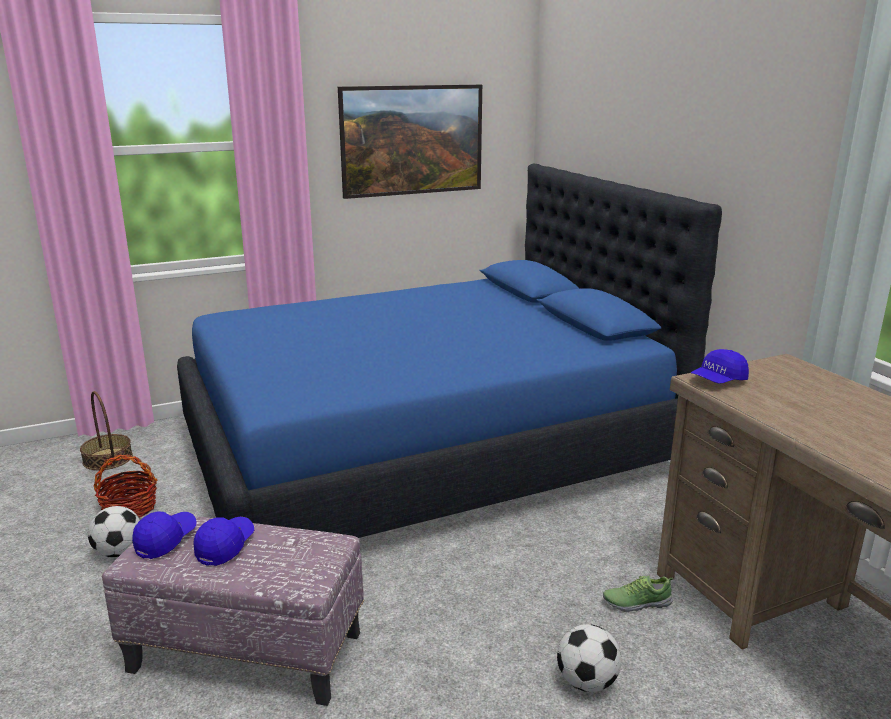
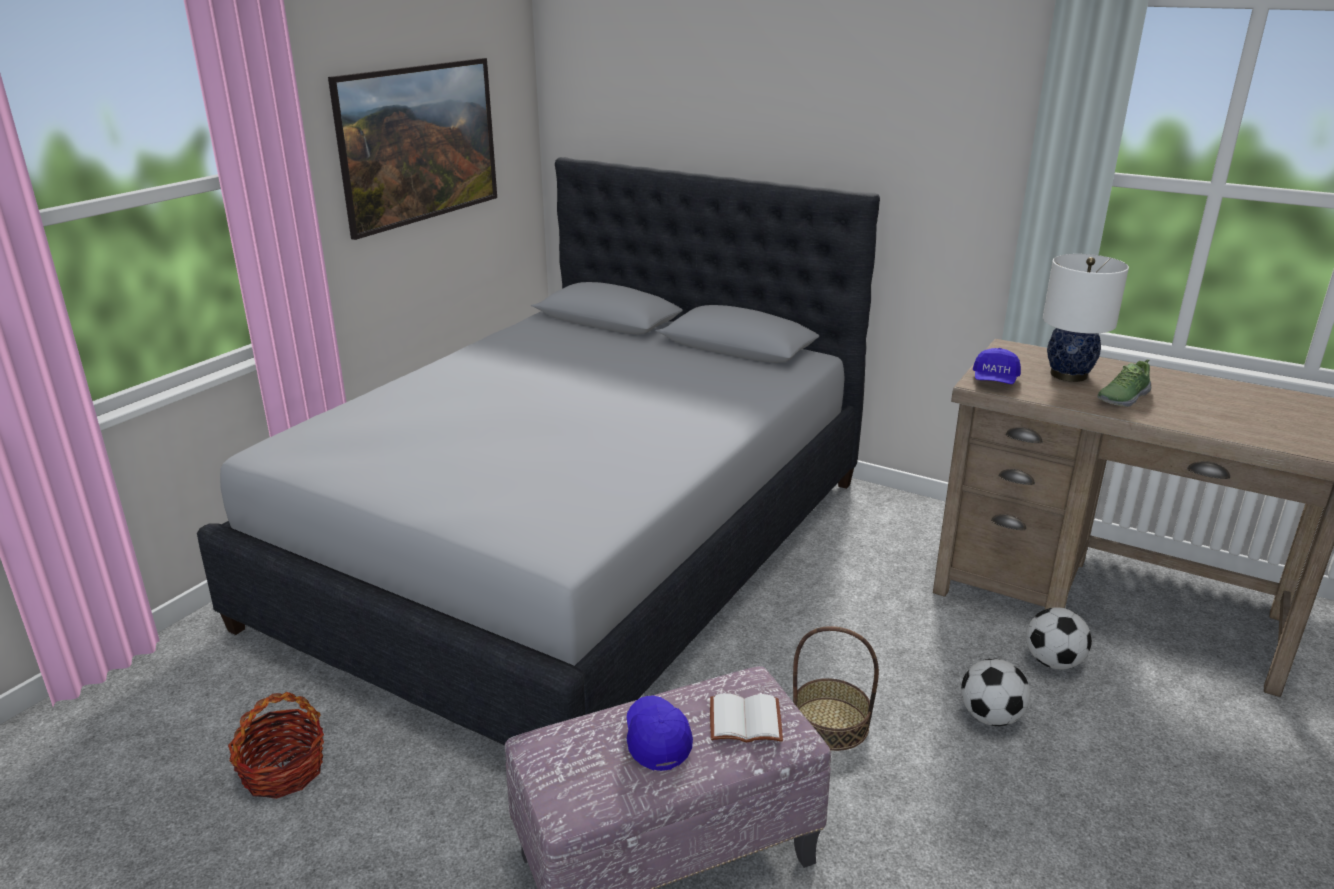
camera: 35 degrees left, 5 degrees up
basket [80,391,133,470] -> basket moved to [793,626,879,751]
football [88,506,140,557] -> football moved to [1026,607,1092,669]
blue cap [132,511,197,559] -> none
blue bed [177,164,722,538] -> grey bed [197,157,880,745]
shoe [603,576,673,612] -> shoe moved to [1097,359,1151,407]
none -> white book [710,693,783,742]
none -> white table lamp [1043,254,1129,382]

